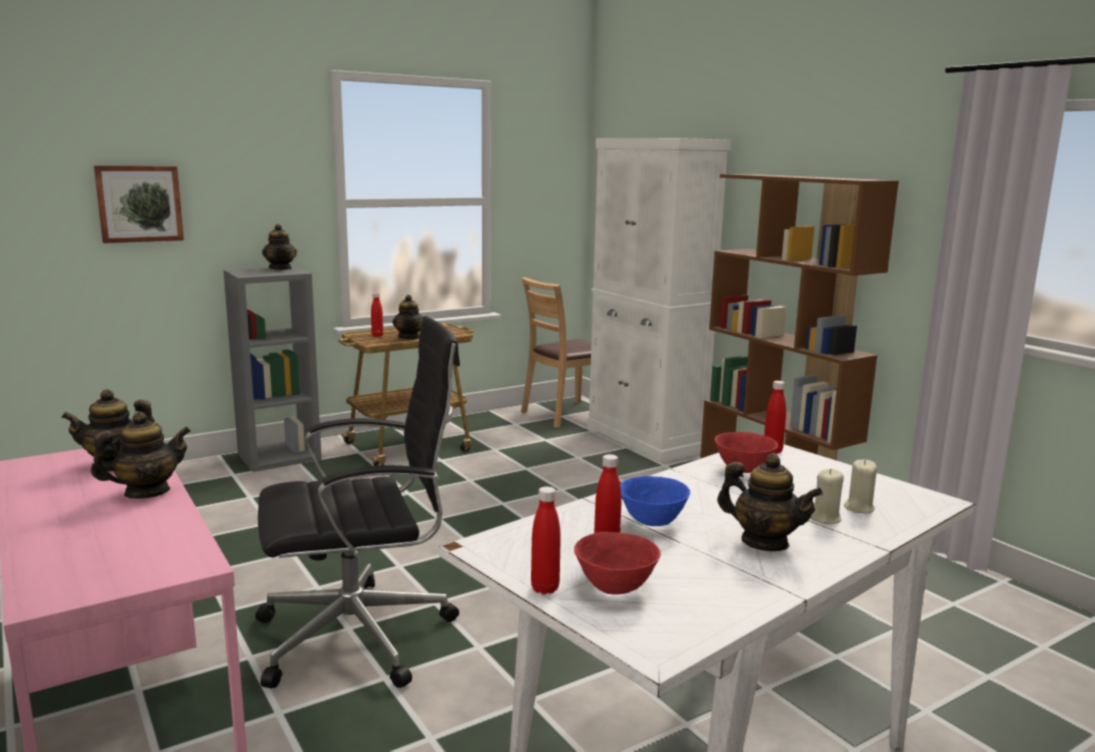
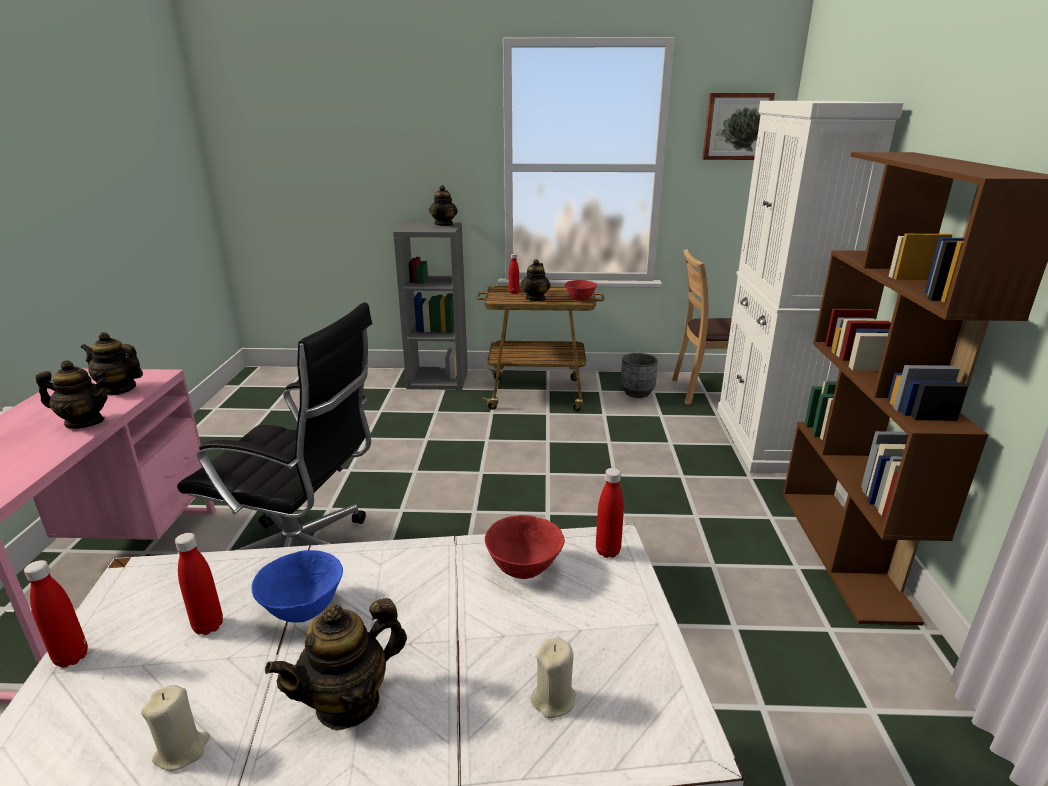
camera: 35 degrees right, 10 degrees up
picture [94,166,184,243] -> picture moved to [702,93,775,160]
red bowl [574,532,661,594] -> red bowl moved to [565,280,597,301]
teapot [717,454,823,551] -> teapot turned 75 degrees clockwise [265,598,407,731]
beige candle [810,469,844,524] -> beige candle moved to [141,685,210,771]
none -> grey planter [620,353,658,398]

